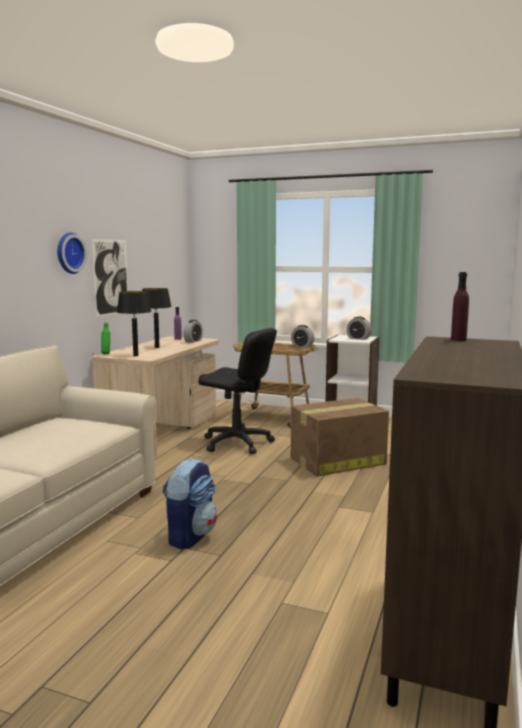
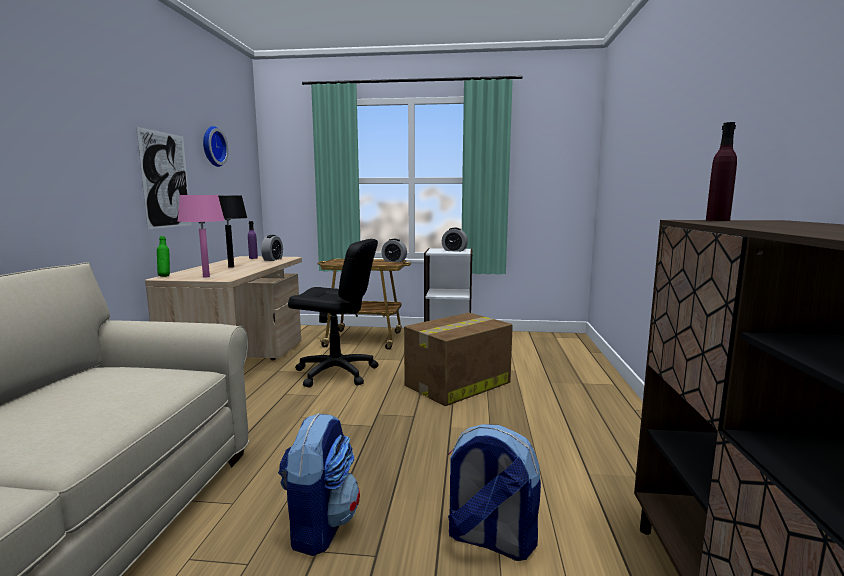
camera: 15 degrees left, 0 degrees up
wall clock [57,232,87,274] -> wall clock moved to [203,126,229,167]
black table lamp [117,291,151,356] -> pink table lamp [178,195,225,277]
none -> backpack [448,424,541,561]

